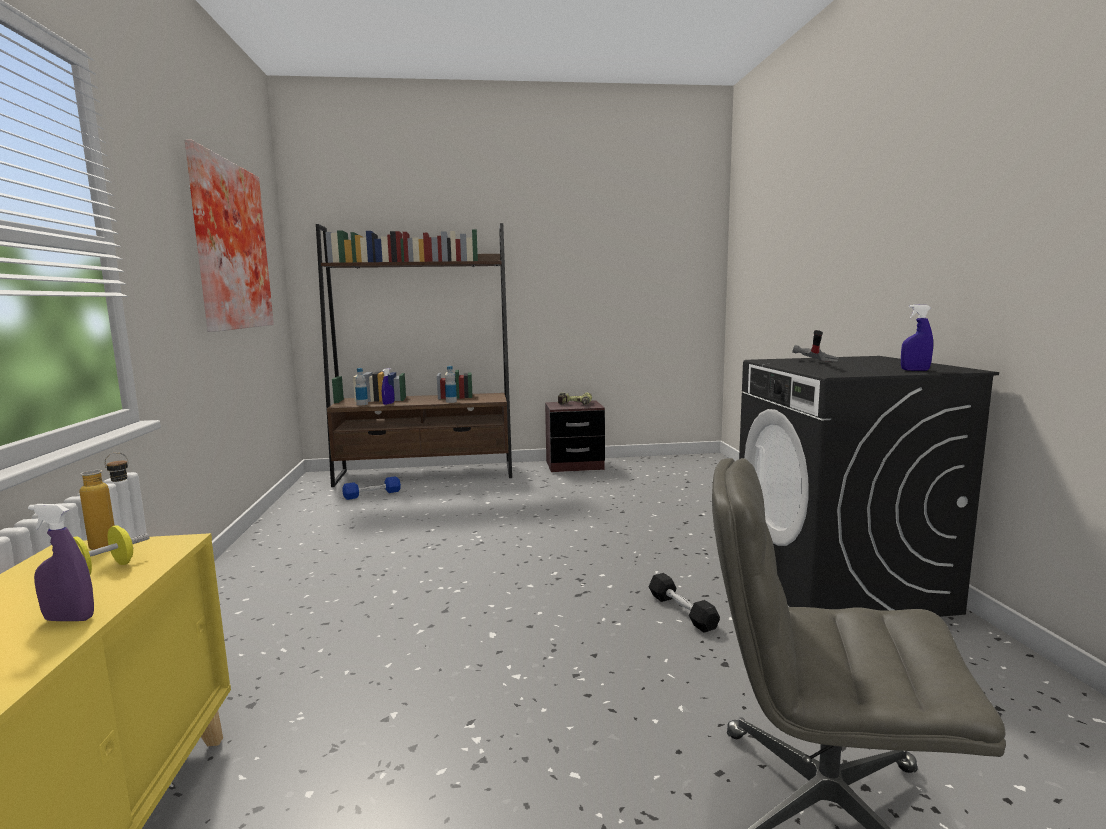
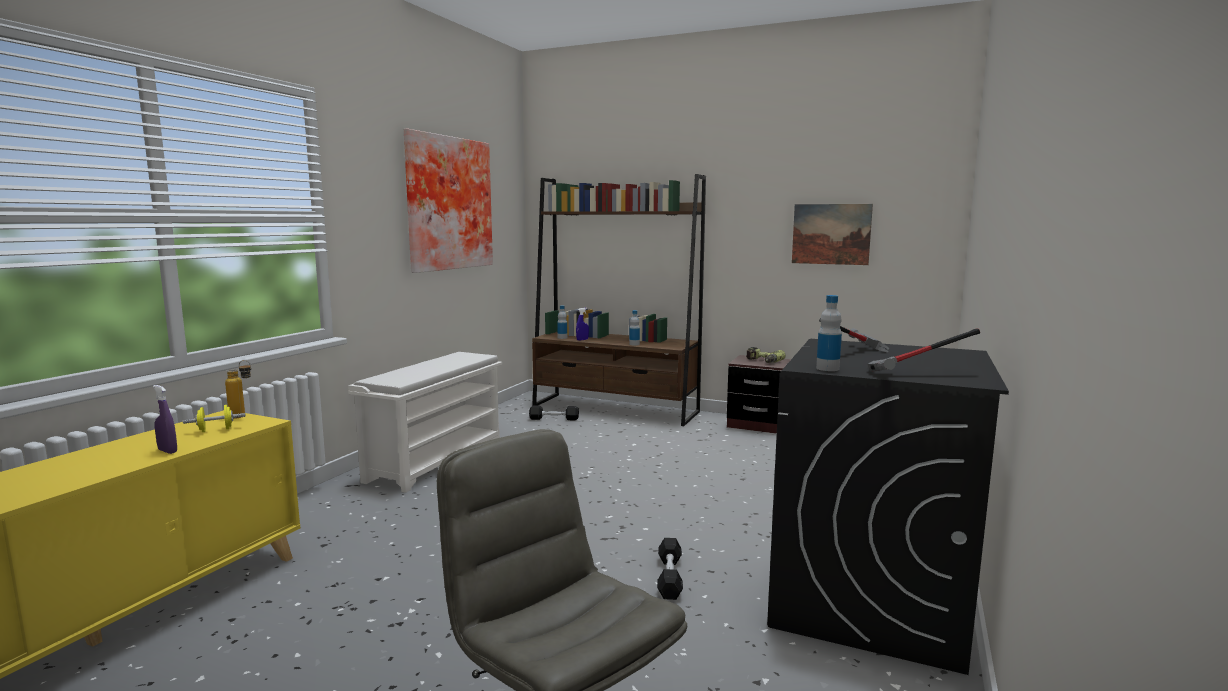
camera: 30 degrees right, 0 degrees up
blue dumbbell [342,476,401,500] -> black dumbbell [529,406,579,420]
blue spray bottle [901,305,933,371] -> hammer [867,329,980,372]
none -> white shoe rack [348,352,503,493]
none -> picture [792,204,873,265]
none -> bottle [816,295,842,371]

